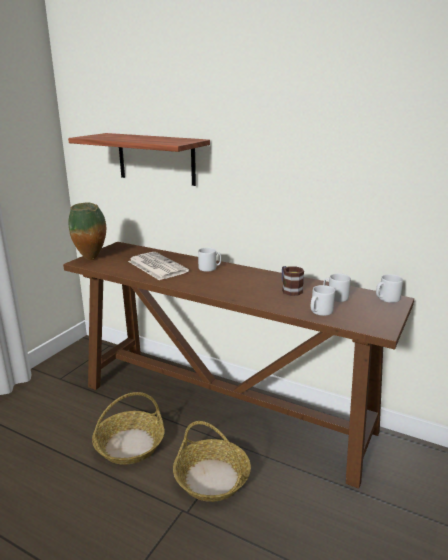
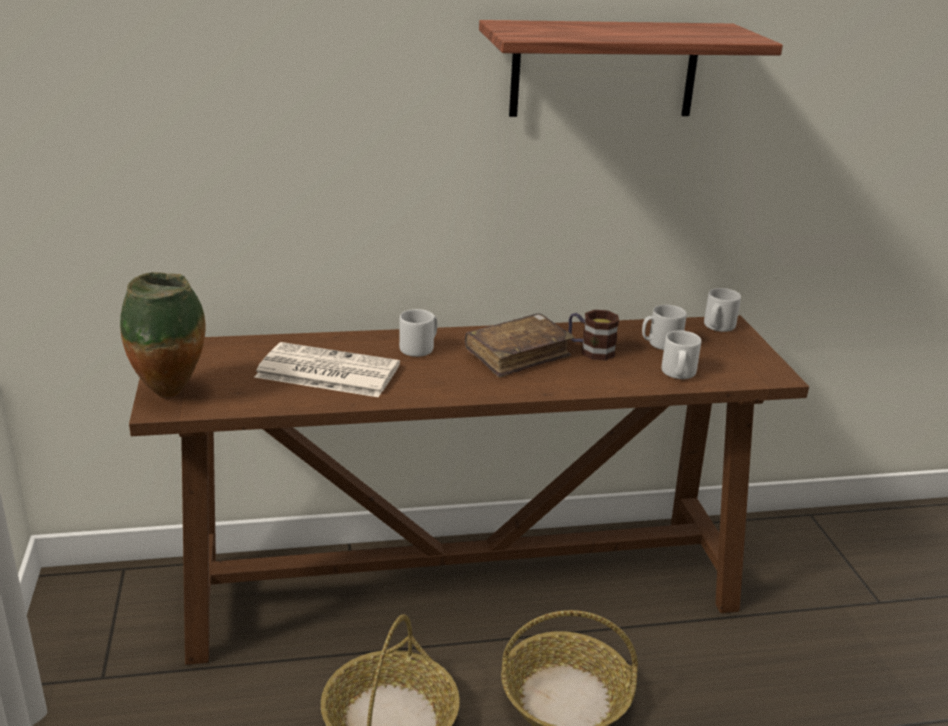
camera: 40 degrees left, 5 degrees up
shelf [68,133,210,186] -> shelf moved to [479,20,783,117]
none -> brown book [465,313,574,378]

